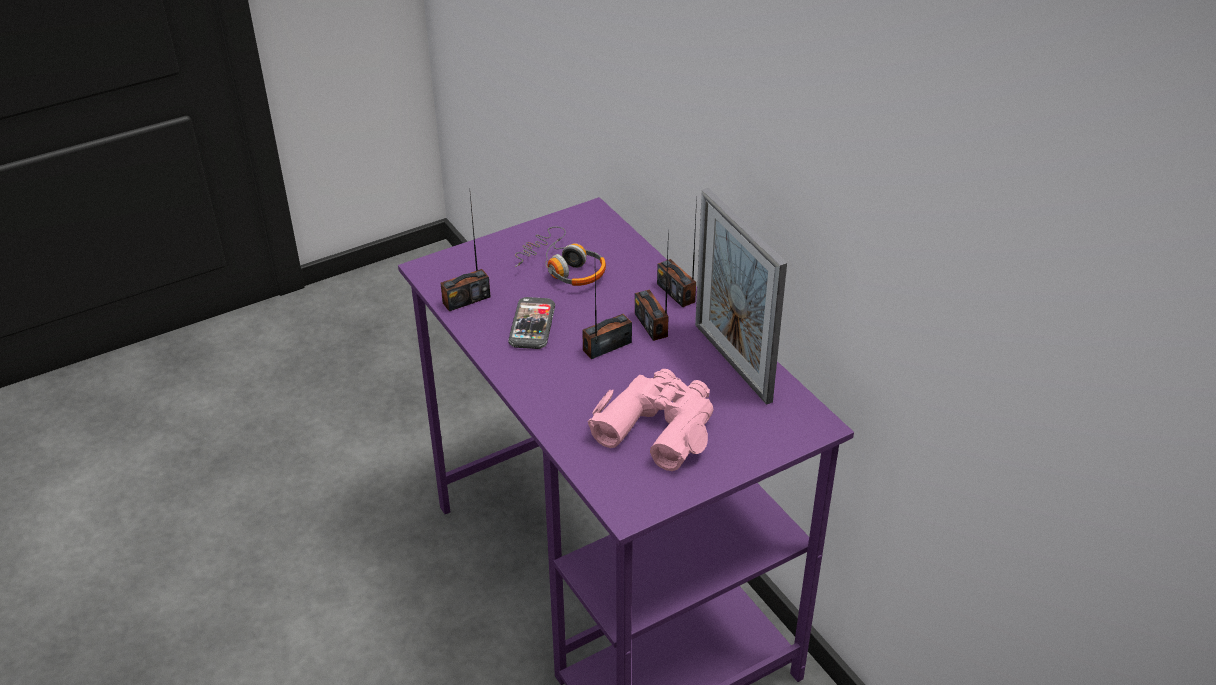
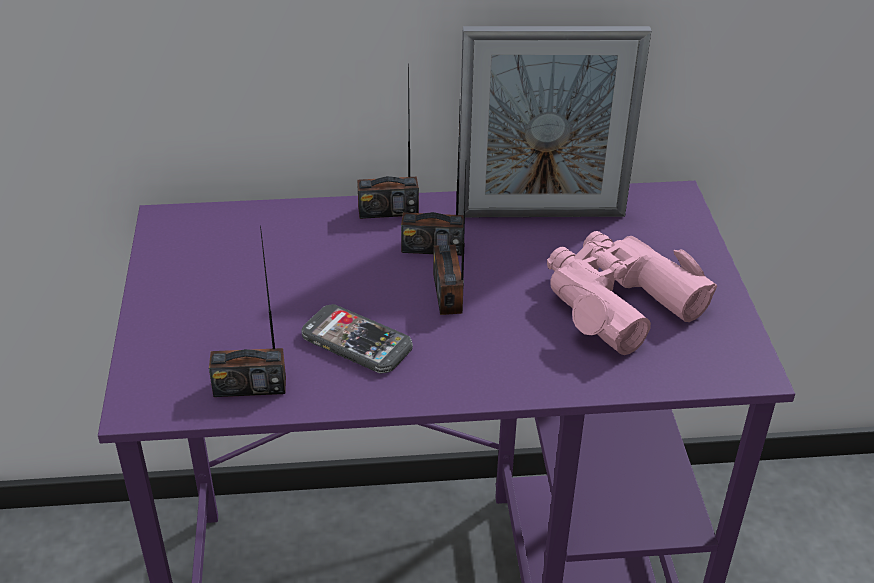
camera: 65 degrees left, 0 degrees up
radio [440,195,491,311] -> radio turned 90 degrees clockwise [209,225,286,397]
headphones [515,227,606,286] -> none

